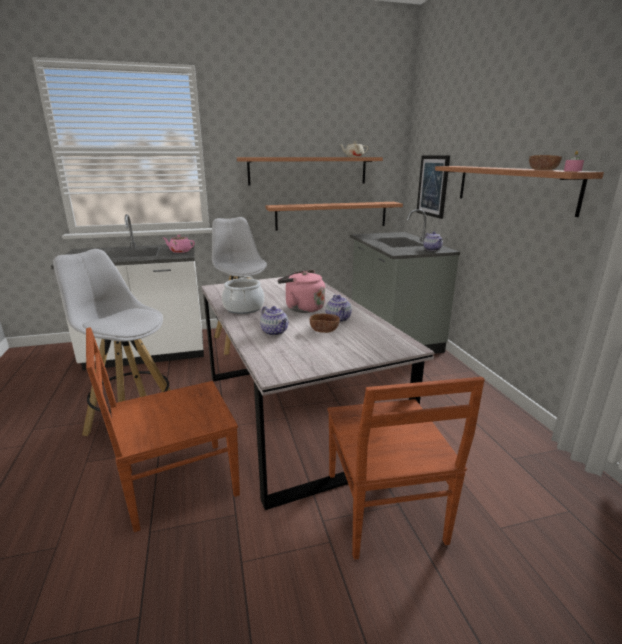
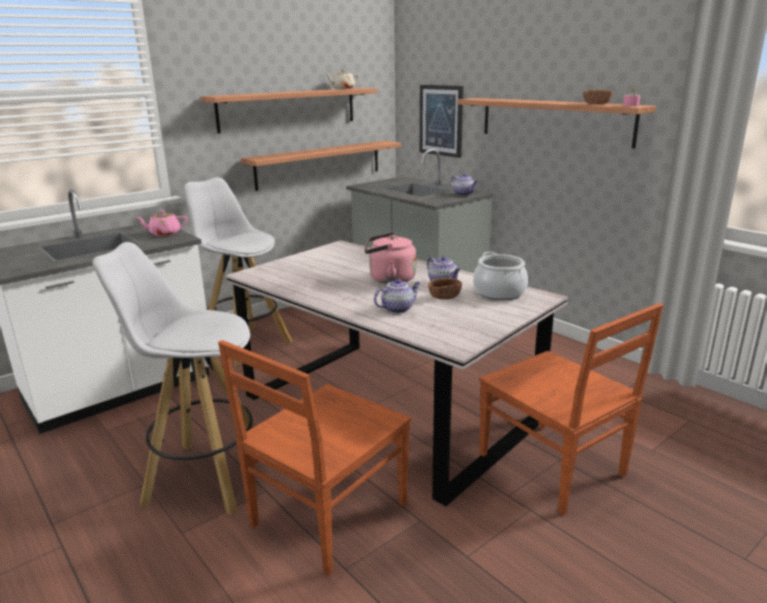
camera: 25 degrees left, 0 degrees up
cooking pot [222,276,265,314] -> cooking pot moved to [473,252,528,300]
teapot [260,306,288,336] -> teapot turned 60 degrees counterclockwise [374,279,421,313]

